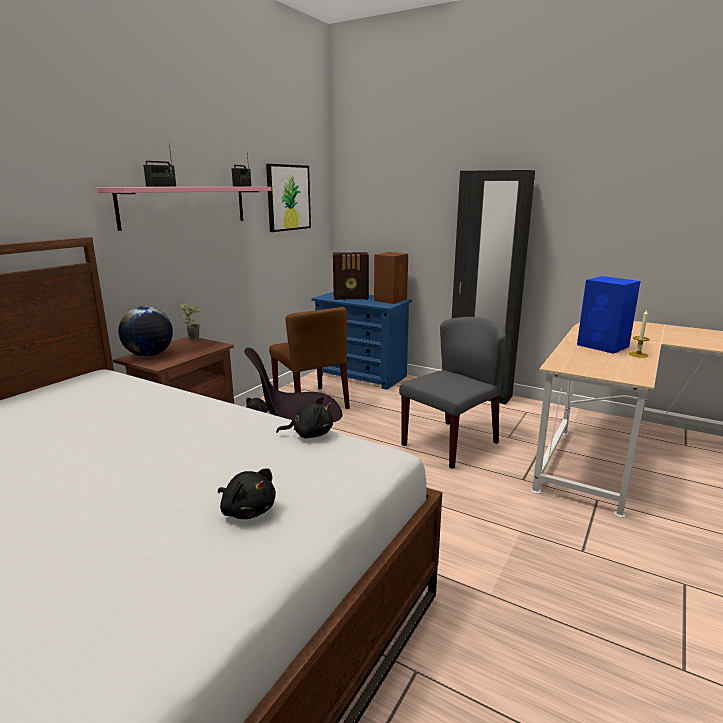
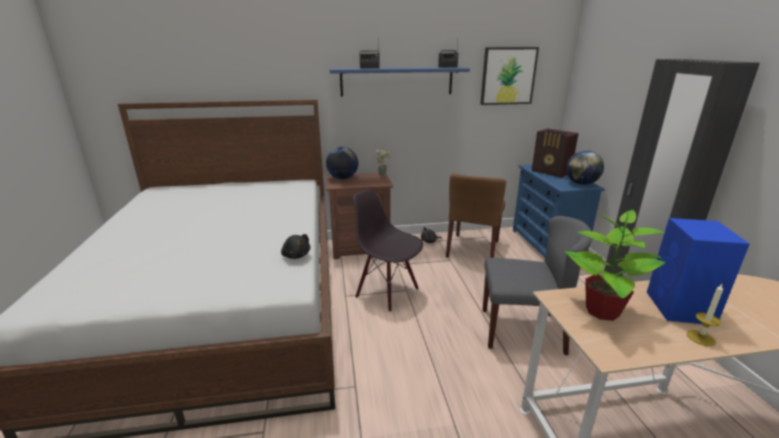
camera: 50 degrees right, 5 degrees up
pink shelf [97,187,272,231] -> blue shelf [329,67,470,96]
black plush toy [218,468,276,519] -> none
brown speaker [374,252,408,304] -> globe [566,150,604,185]
none -> potted plant [565,210,666,321]

